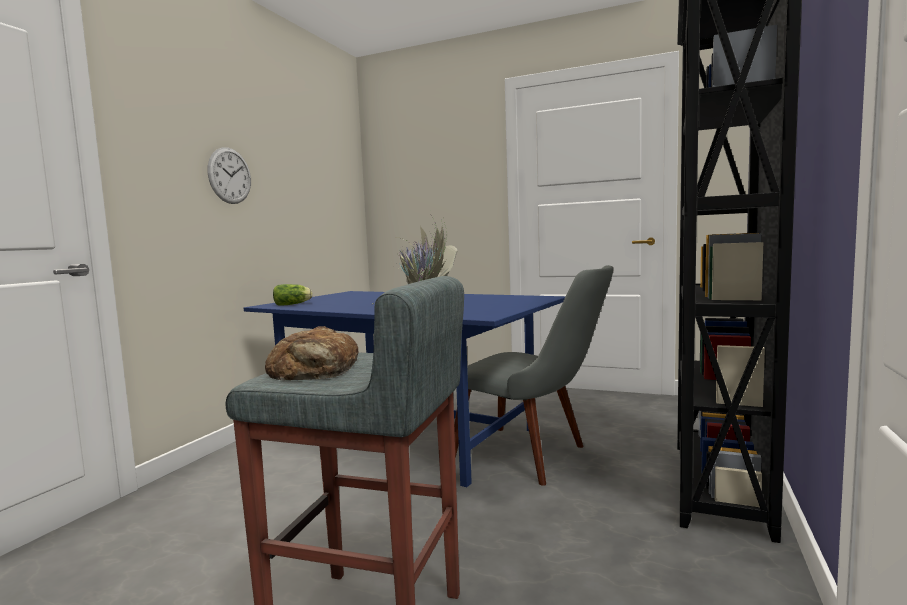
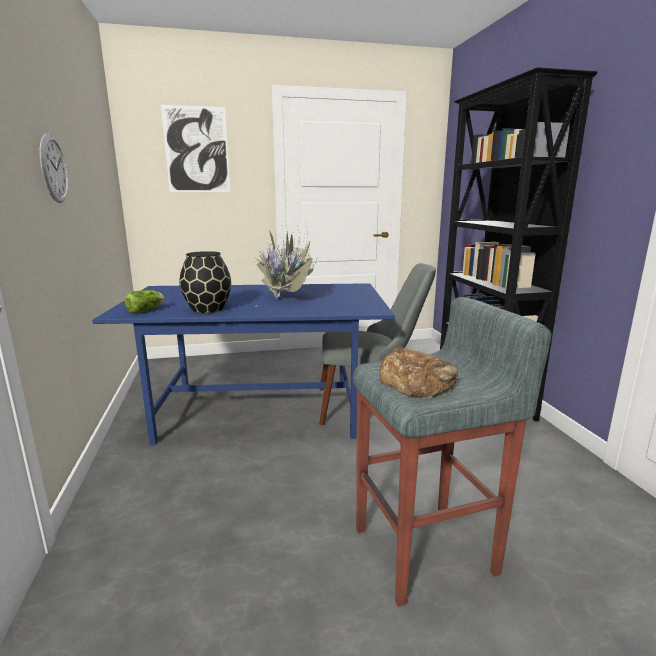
camera: 35 degrees left, 10 degrees up
none -> picture [161,105,230,192]
none -> black vase [180,251,231,313]

